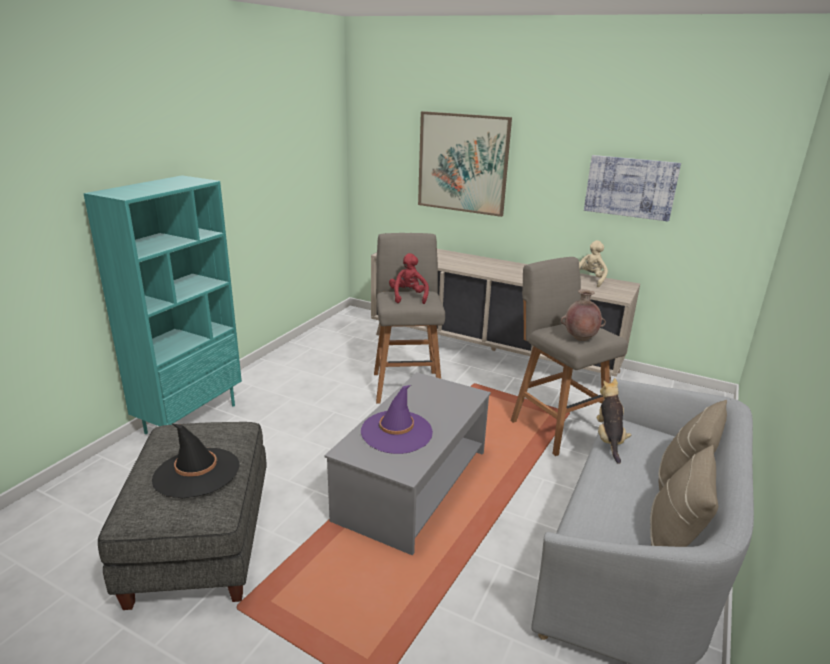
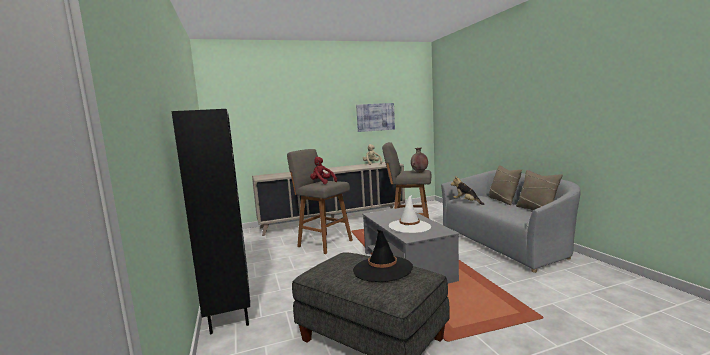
camera: 45 degrees left, 15 degrees down
turquoise bookcase [83,175,242,434] -> black bookcase [172,109,250,334]
purple hat [361,385,433,454] -> white hat [389,194,431,233]
picture [418,111,512,217] -> none

